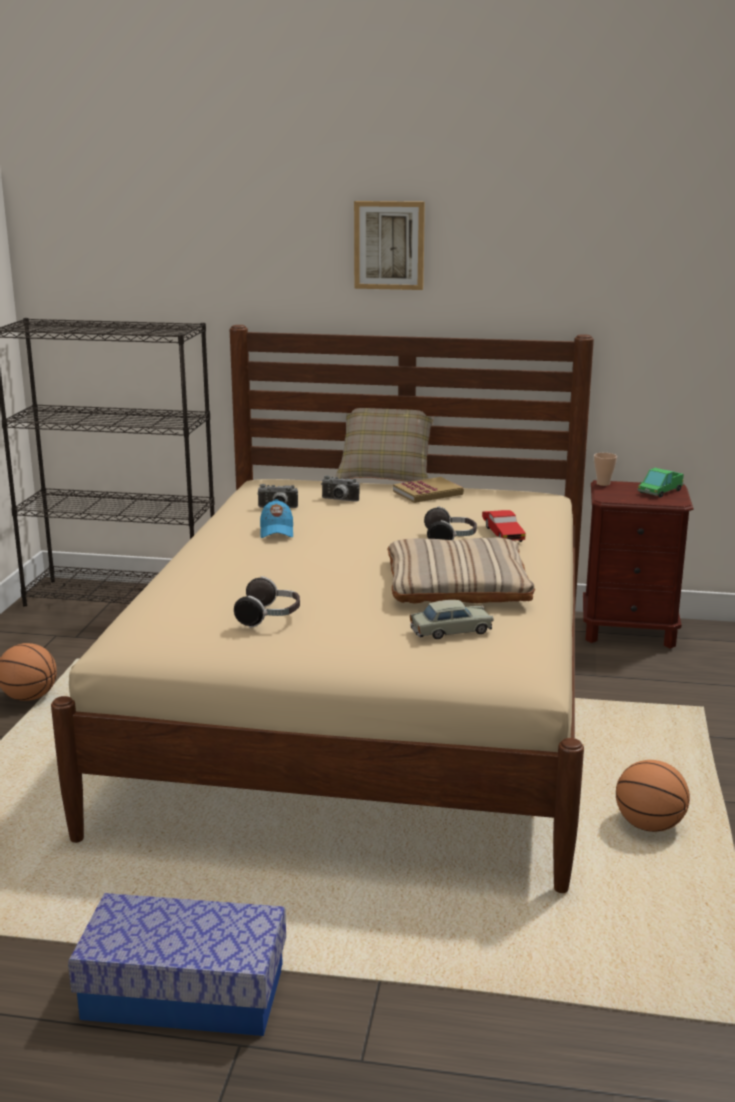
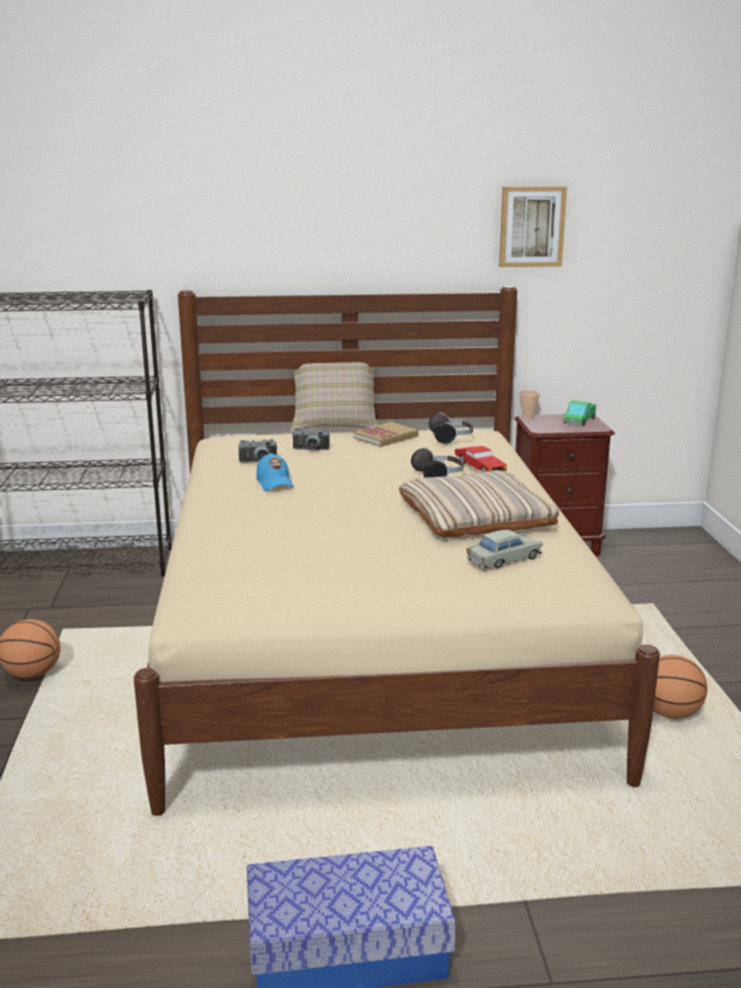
camera: 15 degrees left, 0 degrees up
headphones [234,576,300,628] -> headphones moved to [429,412,473,445]
picture [354,201,425,290] -> picture moved to [499,186,567,267]

